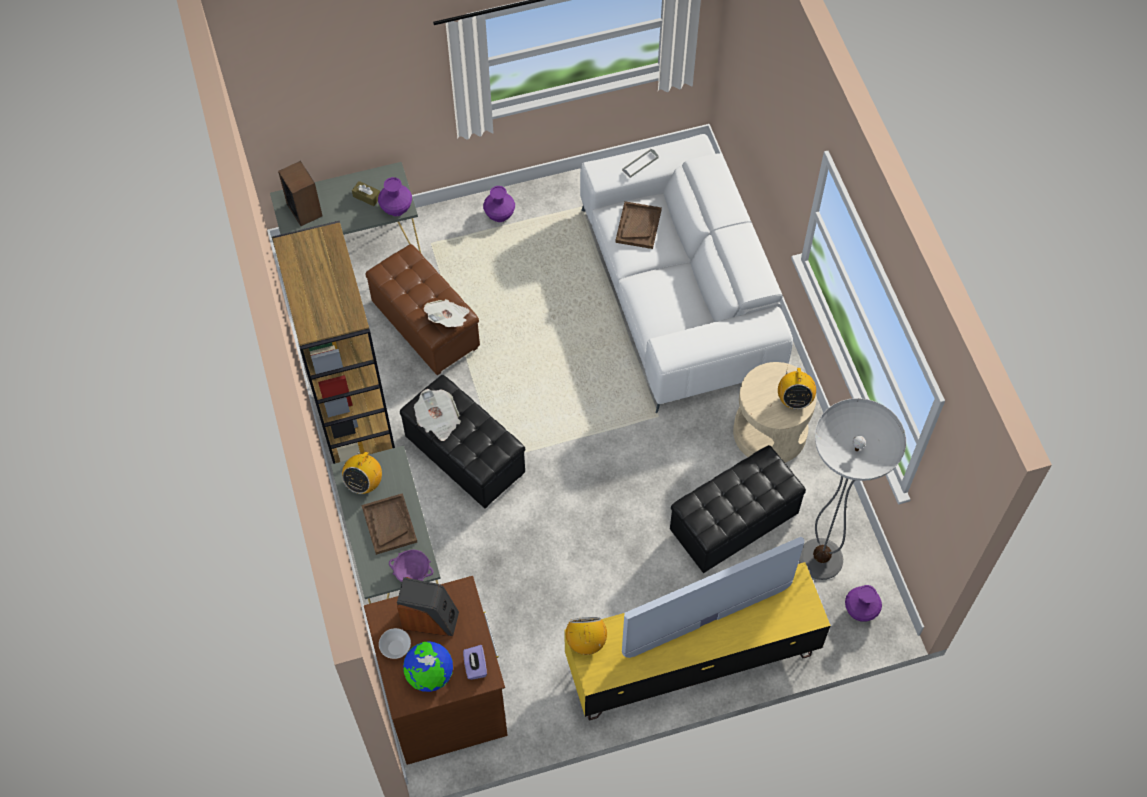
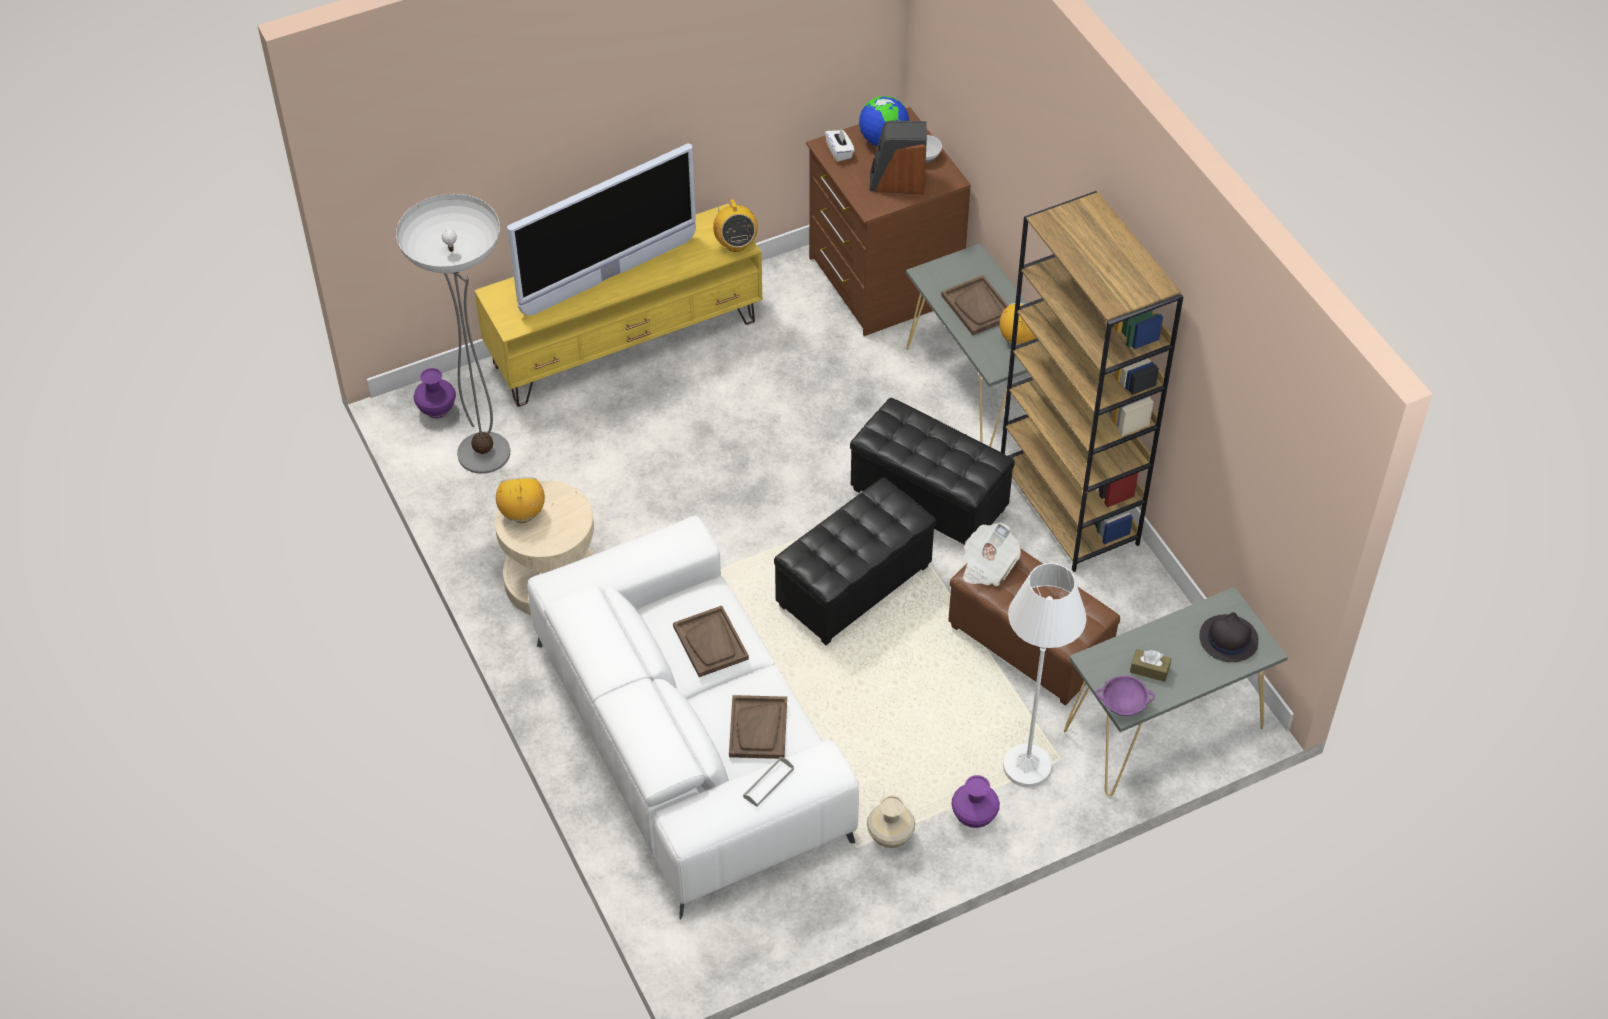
camera: 170 degrees right, 10 degrees down
speaker [278,161,323,226] -> black hat [1199,612,1259,662]
purple vase [378,177,412,216] -> none
purple bowl [389,549,433,582] -> purple bowl moved to [1095,676,1155,716]
newspaper [414,389,461,441] -> none
purple tissue box [463,645,487,680] -> white tissue box [825,129,855,162]
black ottoman [670,445,806,573] -> black ottoman moved to [774,478,936,645]
none -> brown tray [673,606,749,677]
none -> beige vase [867,795,915,848]
none -> white floor lamp [1003,563,1087,787]

